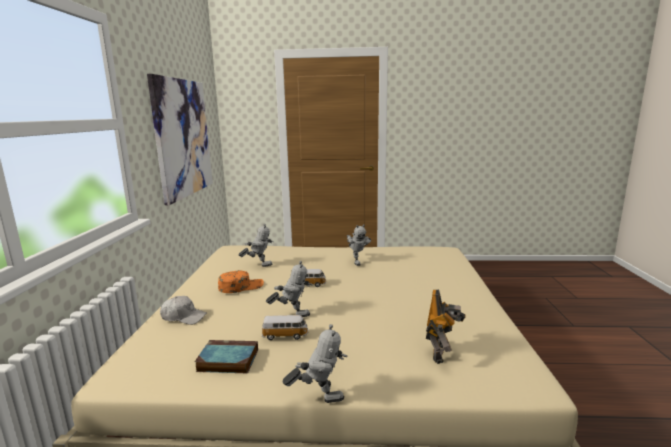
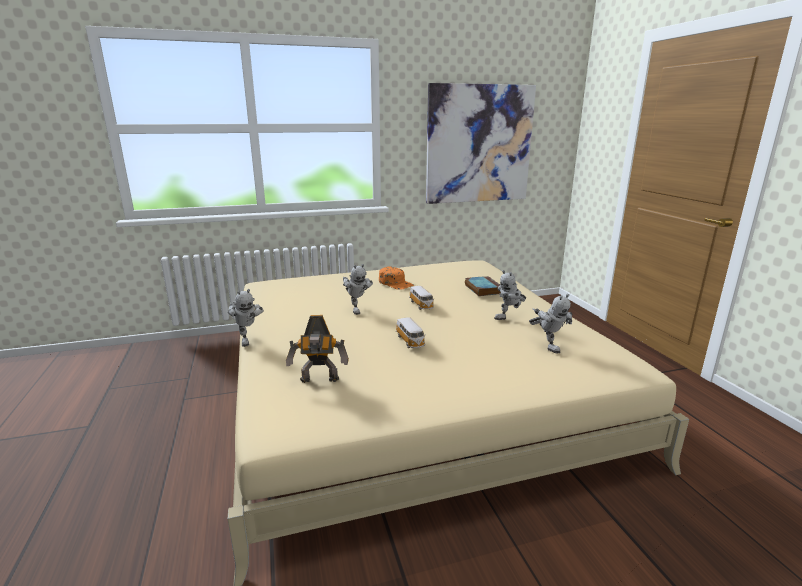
camera: 70 degrees right, 5 degrees up
white cap [160,296,207,325] -> none
book [195,340,258,373] -> book moved to [465,276,501,296]
toy robot [238,224,274,267] -> toy robot moved to [529,294,573,353]
toy car [262,315,309,340] -> toy car moved to [396,317,426,348]

